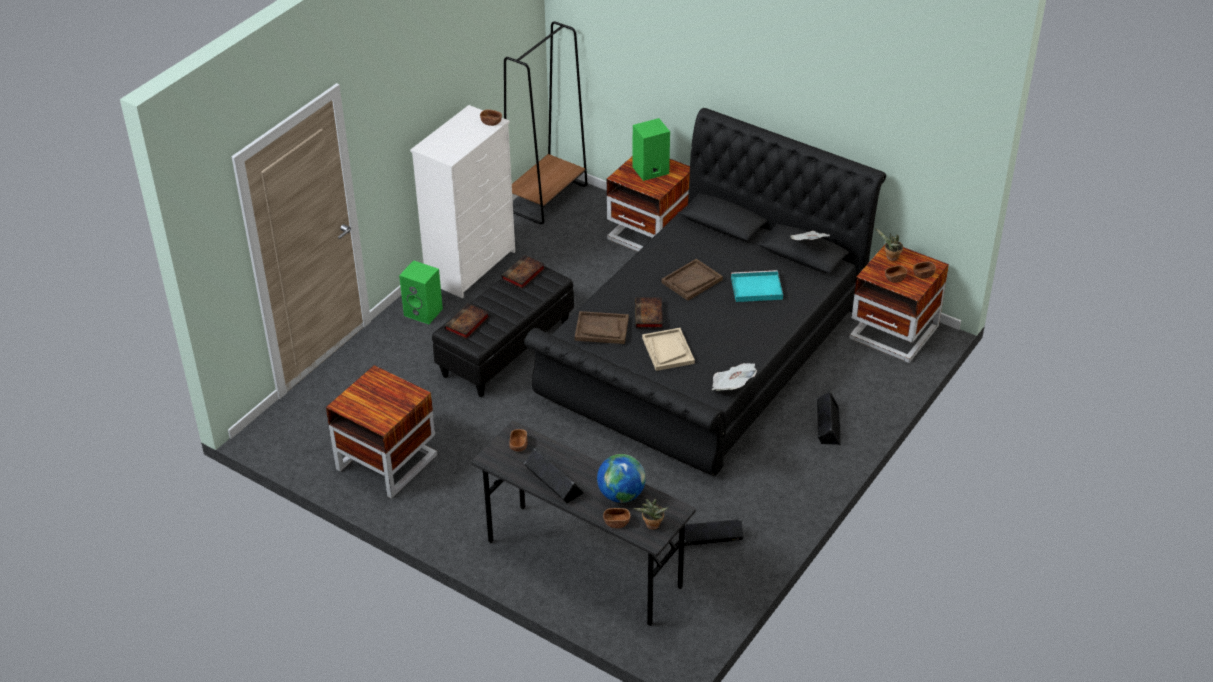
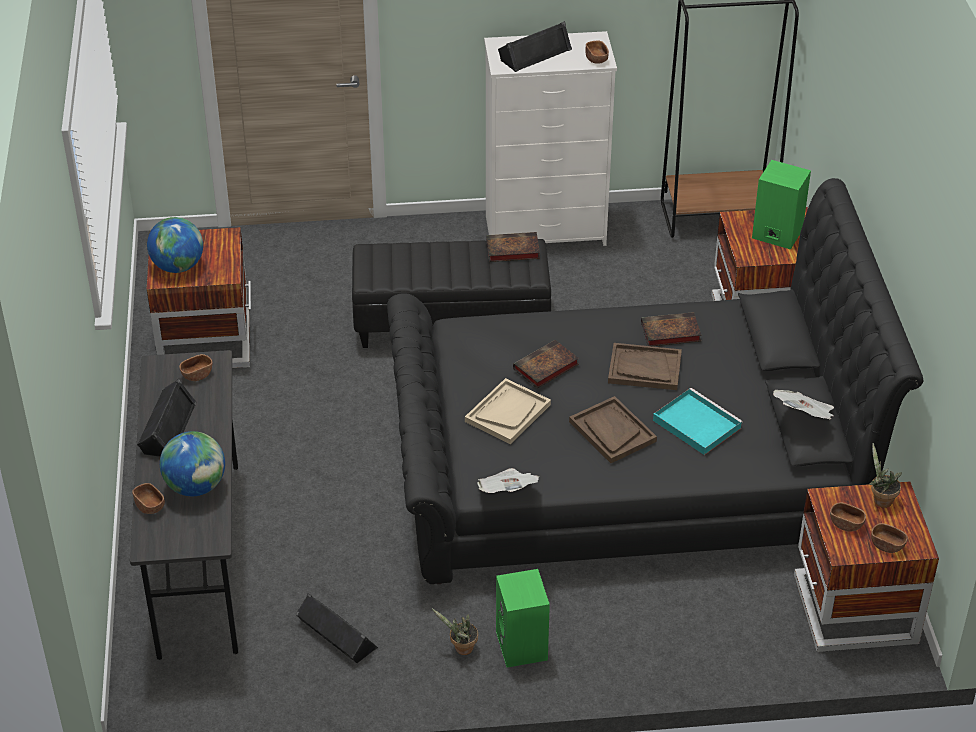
camera: 50 degrees right, 0 degrees up
green speaker [399,260,443,324] -> green speaker moved to [496,569,550,668]
book [444,304,489,339] -> book moved to [641,312,702,346]
brown tray [575,311,629,344] -> brown tray moved to [569,396,657,463]
potted plant [633,499,669,530] -> potted plant moved to [432,609,478,655]
black speaker [816,391,841,445] -> black speaker moved to [498,21,572,72]
none -> globe [147,217,203,273]

